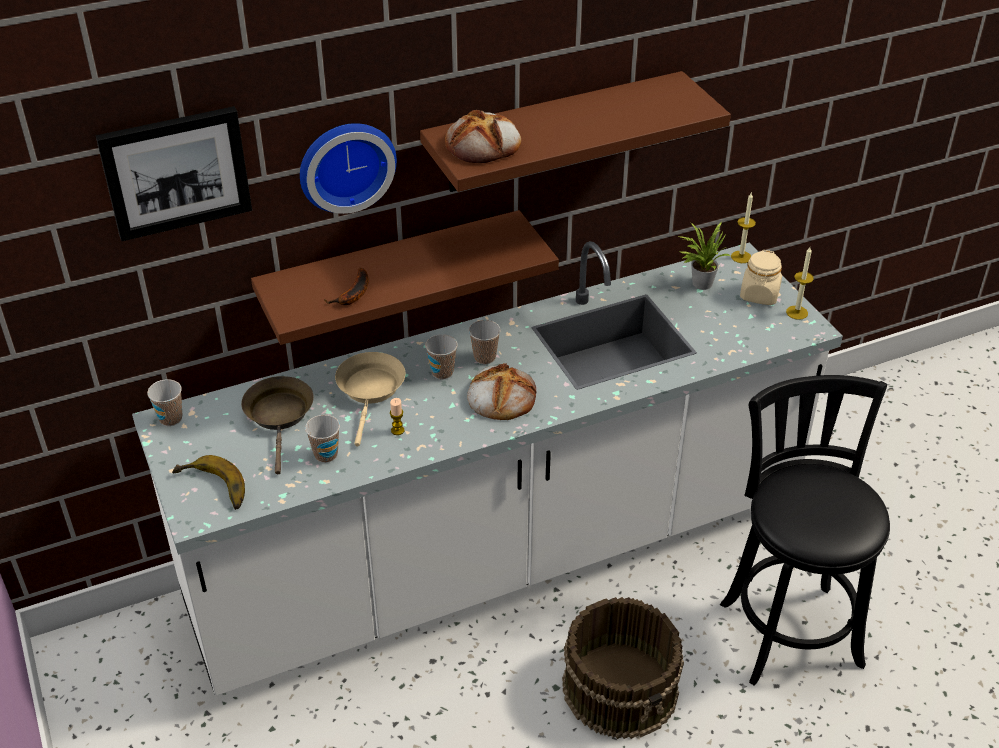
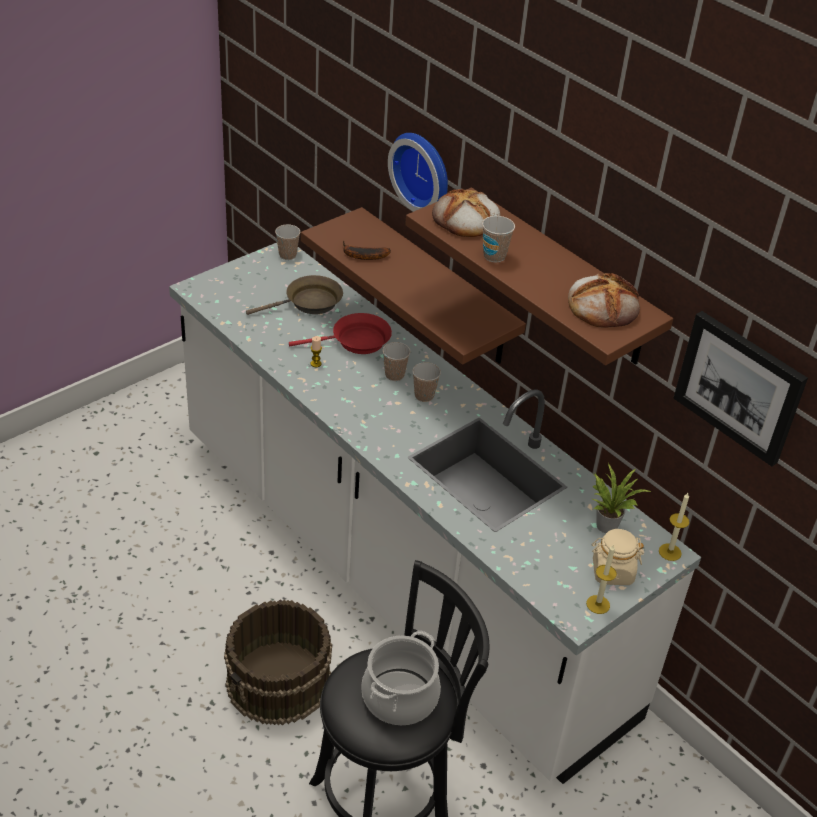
camera: 70 degrees right, 0 degrees up
picture [96,106,252,241] -> picture moved to [673,311,808,467]
banana [172,455,245,510] -> none
cup [305,415,340,463] -> cup moved to [482,216,515,263]
beige frying pan [335,352,405,446] -> red frying pan [289,313,392,354]
bread [467,363,536,420] -> bread moved to [568,273,640,328]
none -> cooking pot [362,631,441,725]

